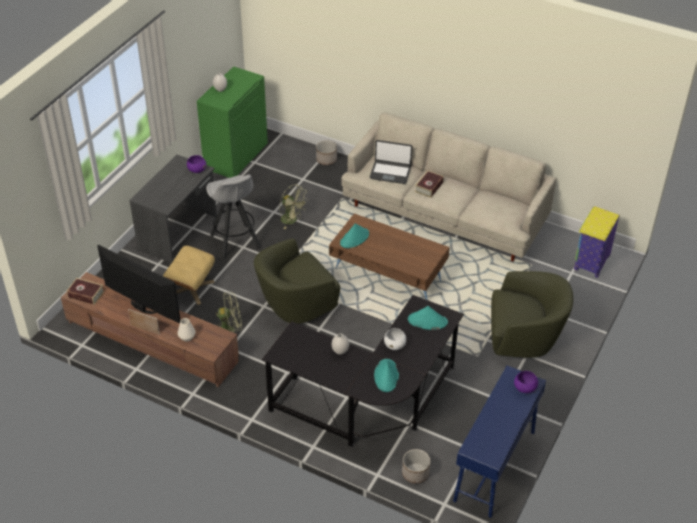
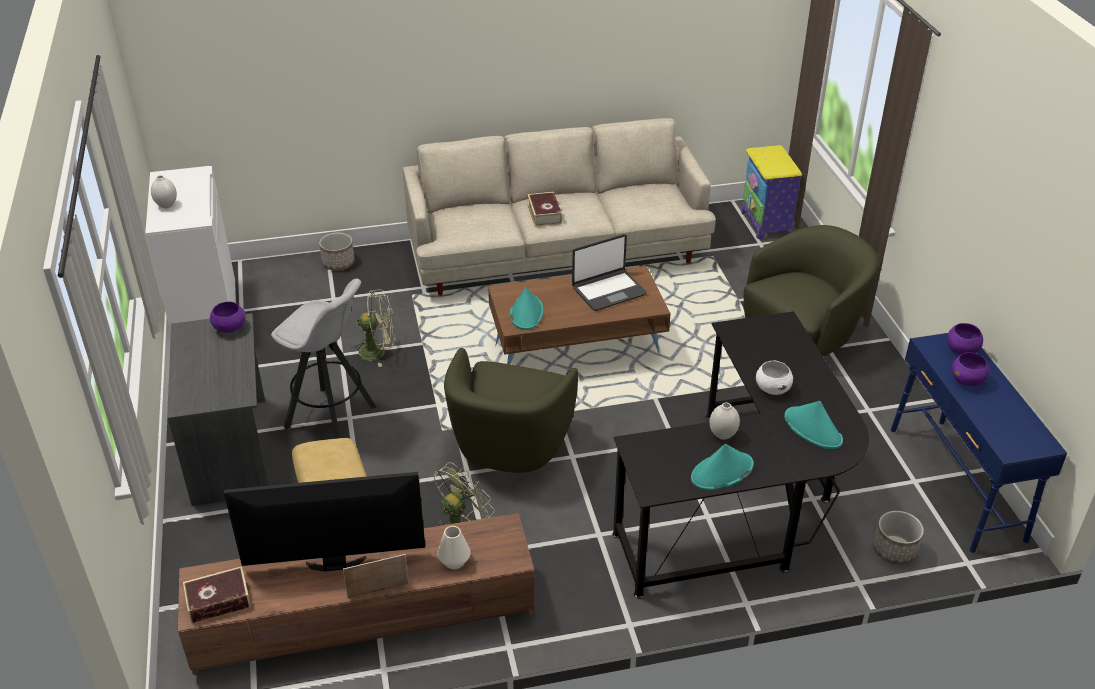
camera: 40 degrees left, 5 degrees down
green cabinet [197,66,268,178] -> white cabinet [145,166,236,332]
laptop [370,140,412,184] -> laptop moved to [572,234,647,311]
turquoise hat [408,306,448,330] -> turquoise hat moved to [691,444,754,490]
none -> purple bowl [951,352,990,386]

